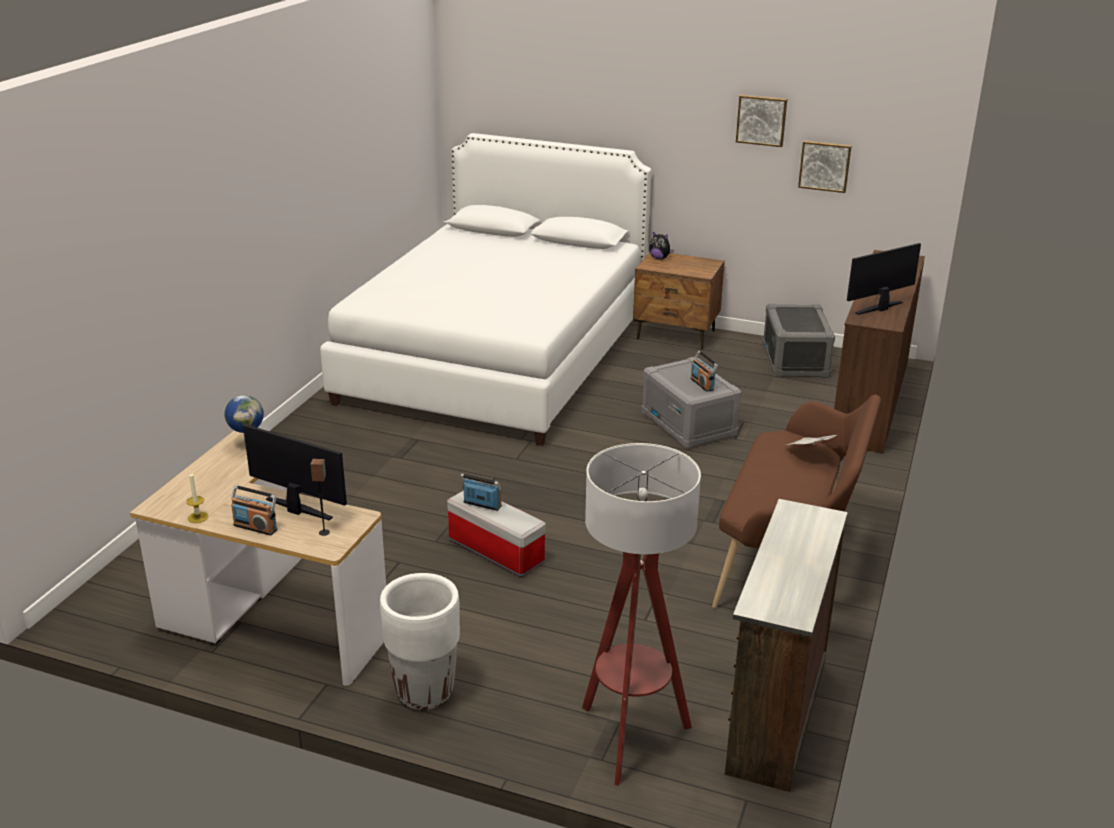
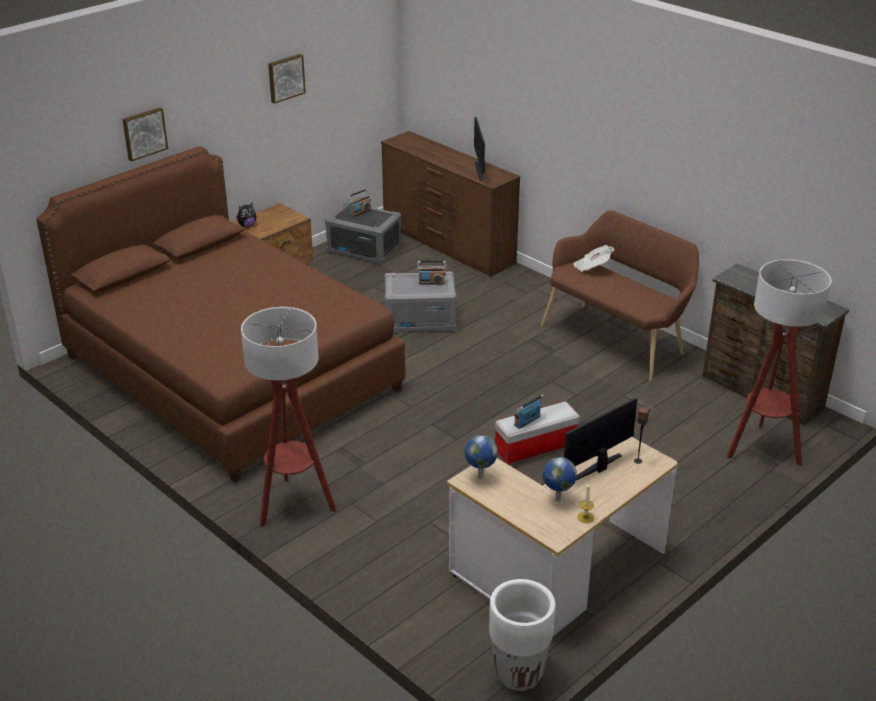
camera: 65 degrees left, 5 degrees up
radio [231,485,277,536] -> radio moved to [347,189,371,217]
white bed [320,133,651,446] -> brown bed [36,146,405,482]
white planter [380,573,460,710] -> white planter moved to [489,579,555,691]
picture [798,140,852,193] -> picture moved to [122,107,168,162]
none -> floor lamp [241,307,337,527]
none -> globe [543,457,577,502]

